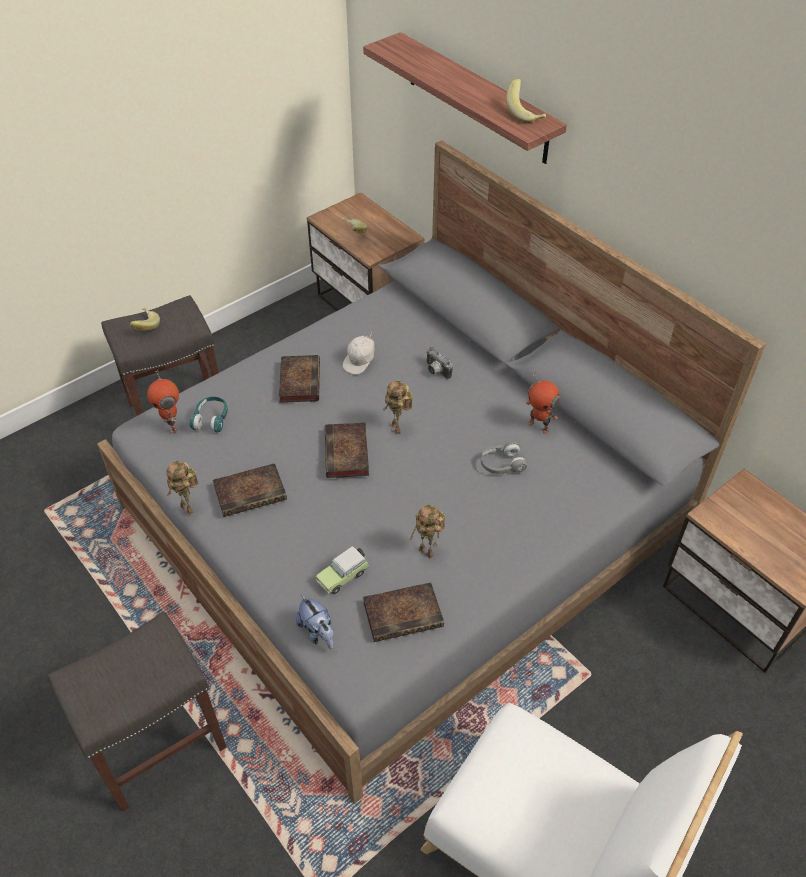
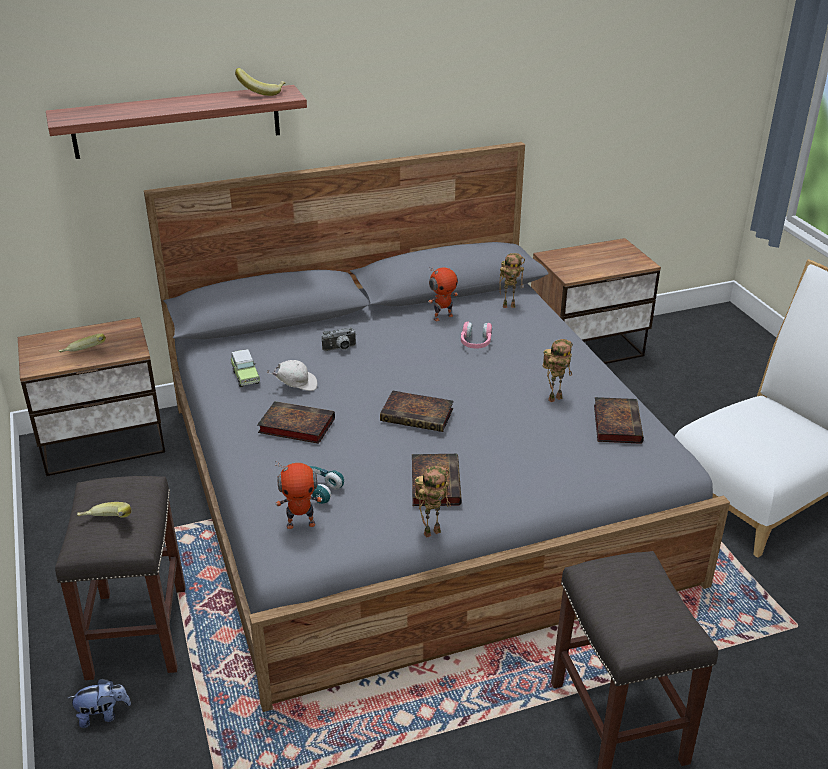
camera: 70 degrees left, 15 degrees down
plush toy [296,595,334,649] -> plush toy moved to [68,678,131,728]
toy car [315,546,369,594] -> toy car moved to [230,349,260,387]
white cap [343,332,375,375] -> white cap turned 60 degrees counterclockwise [266,360,317,391]
toy robot [384,381,413,434] -> toy robot moved to [499,253,525,308]
grey headphones [481,442,527,474] -> pink headphones [461,322,492,349]

